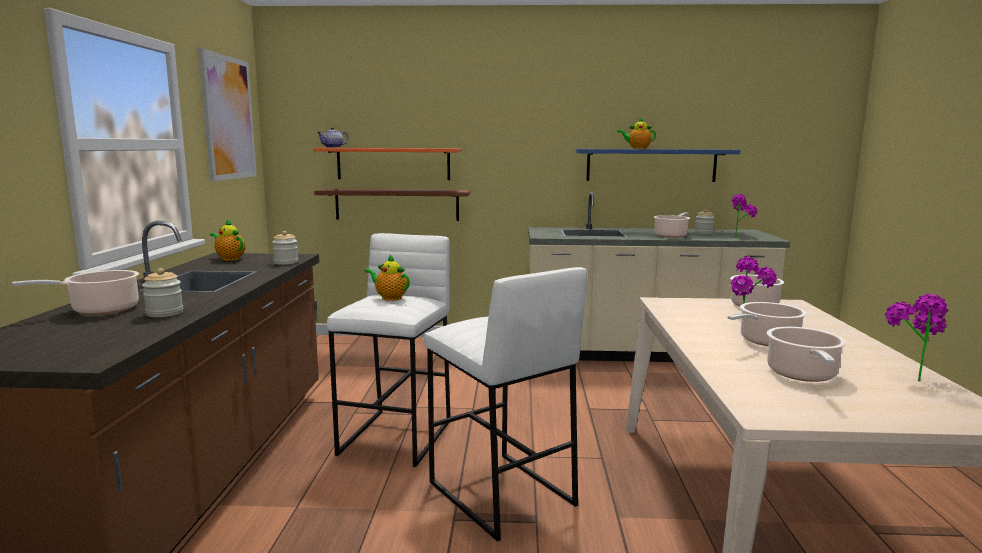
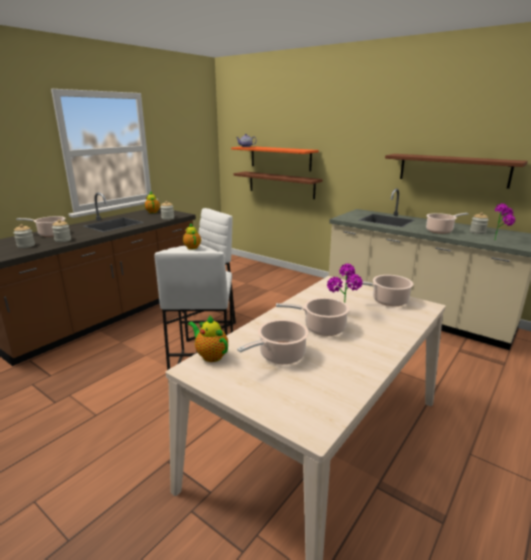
camera: 35 degrees right, 10 degrees up
picture [198,48,257,181] -> none
blue shelf [576,149,740,182] -> brown shelf [385,154,528,189]
teapot [617,117,656,149] -> teapot moved to [188,315,228,362]
potted plant [885,294,948,381] -> none
none -> jar [13,224,35,248]

